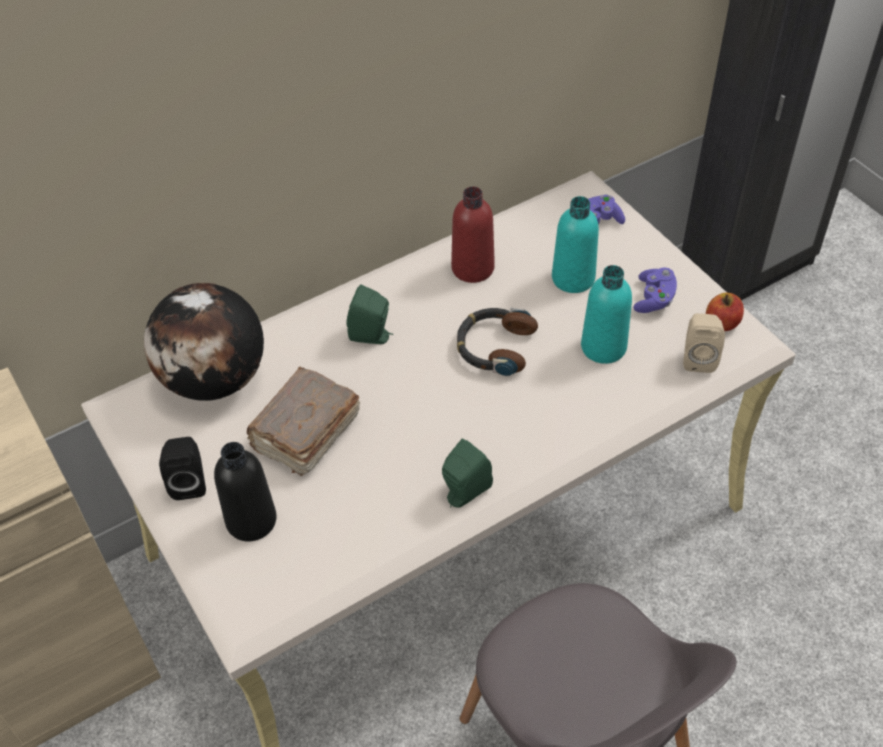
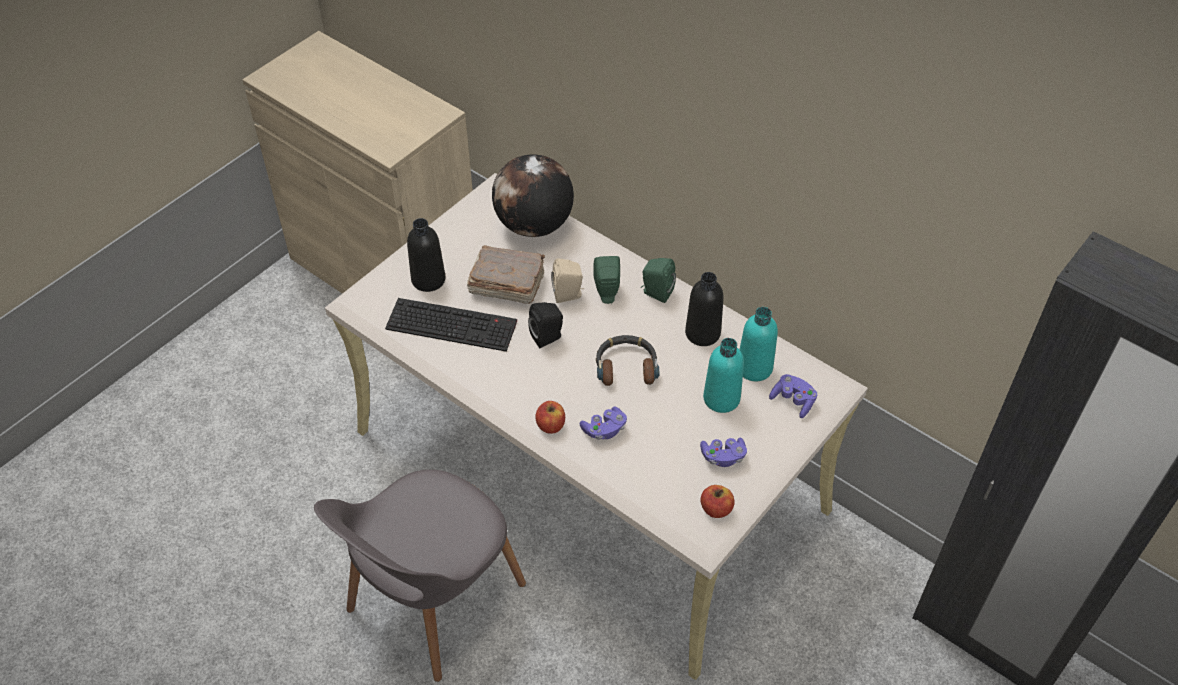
camera: 70 degrees right, 0 degrees up
black speaker [159,437,206,500] -> black speaker moved to [528,302,563,348]
green speaker [442,439,493,508] -> green speaker moved to [641,258,676,303]
red bottle [451,186,495,283] -> black bottle [685,272,724,346]
turquoise bottle [581,265,632,364] -> turquoise bottle moved to [739,307,778,381]
beige speaker [683,313,725,373] -> beige speaker moved to [551,258,584,303]
none -> keyboard [385,298,517,352]
none -> apple [536,401,565,434]
none -> purple game controller [580,406,627,440]

